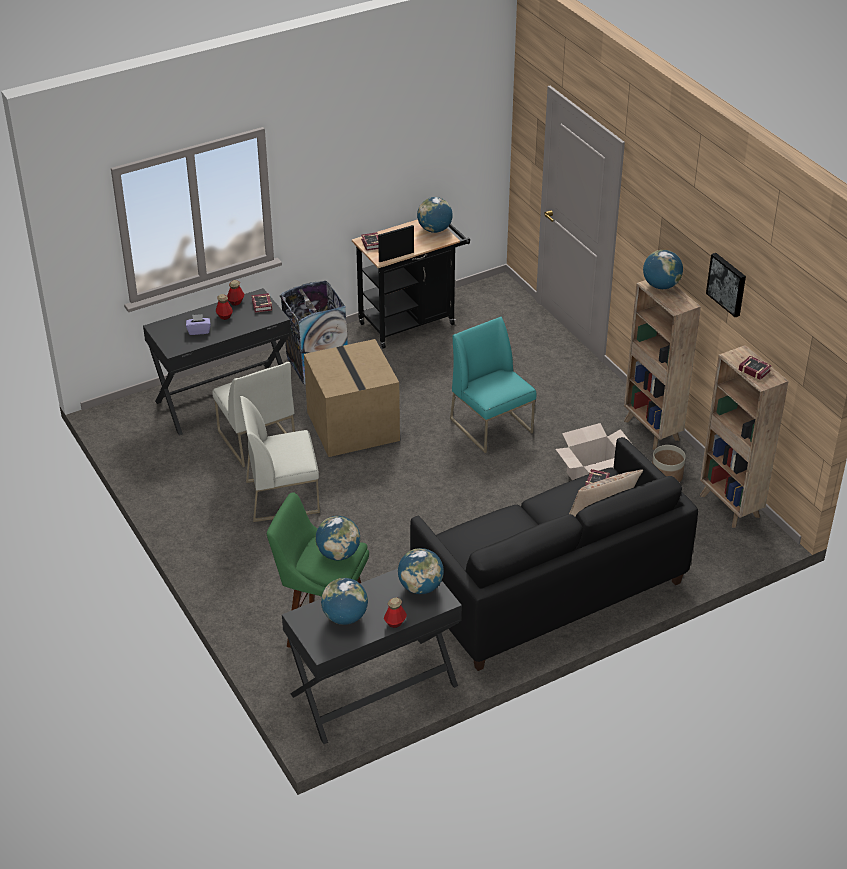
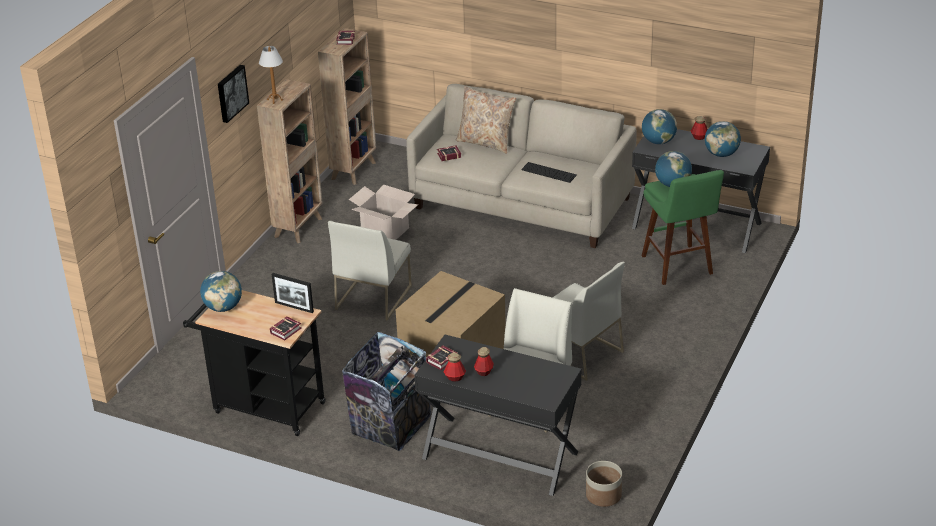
camera: 125 degrees left, 5 degrees down
purple tissue box [186,314,211,335] -> none
black sofa [410,437,698,671] -> beige sofa [406,84,637,248]
turquoise chair [450,317,537,453] -> white chair [328,221,412,321]
globe [643,250,683,289] -> table lamp [259,46,283,104]
planter [652,445,686,482] -> planter moved to [586,461,622,507]
picture [706,253,746,317] -> picture moved to [218,65,249,123]
none -> keyboard [521,162,577,183]

